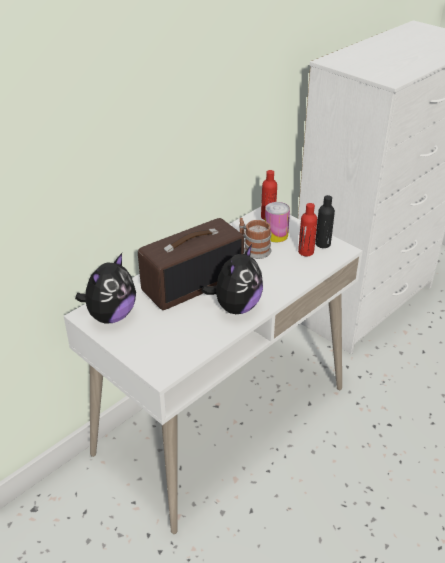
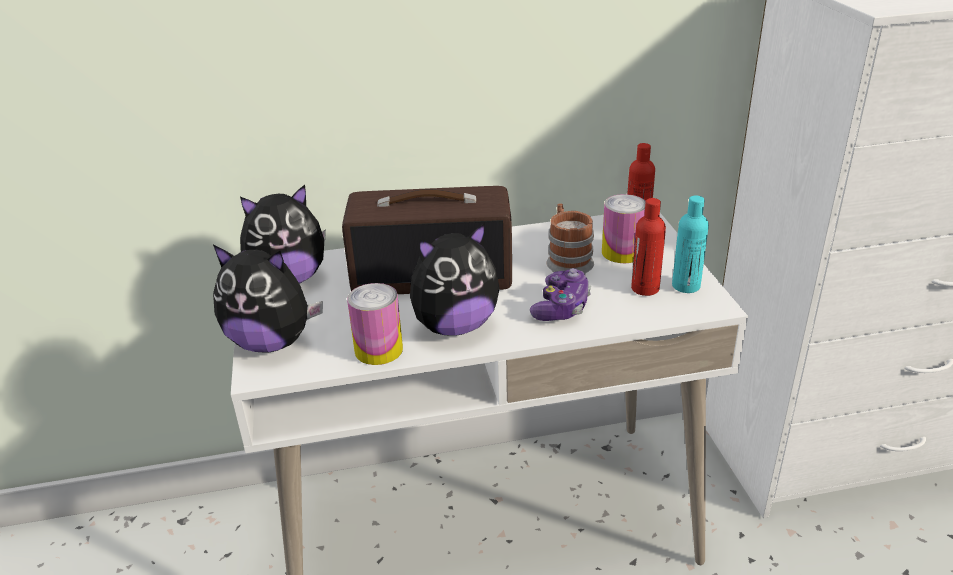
camera: 35 degrees right, 5 degrees down
black bottle [315,195,335,248] -> turquoise bottle [672,196,709,293]
none -> plush toy [213,245,323,352]
none -> can [347,283,403,365]
none -> game controller [530,268,591,321]

